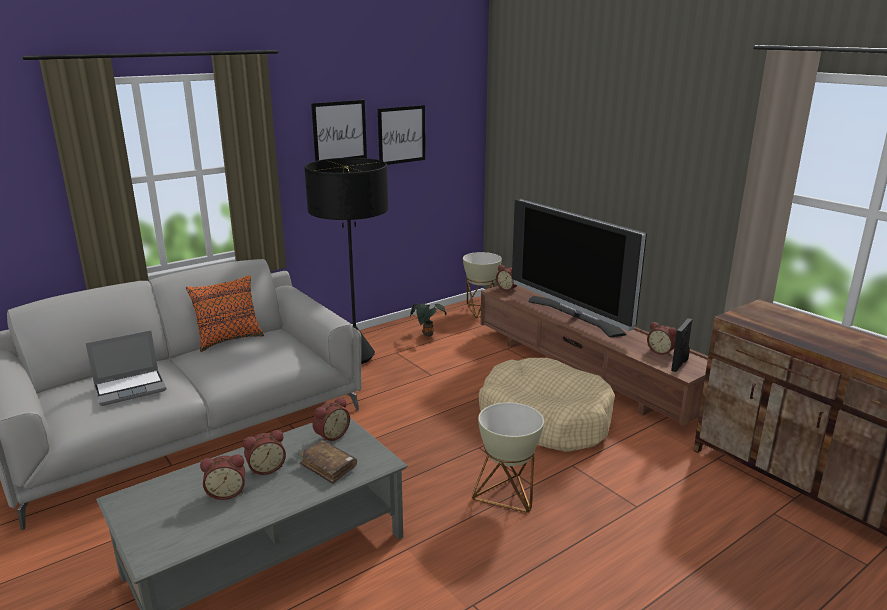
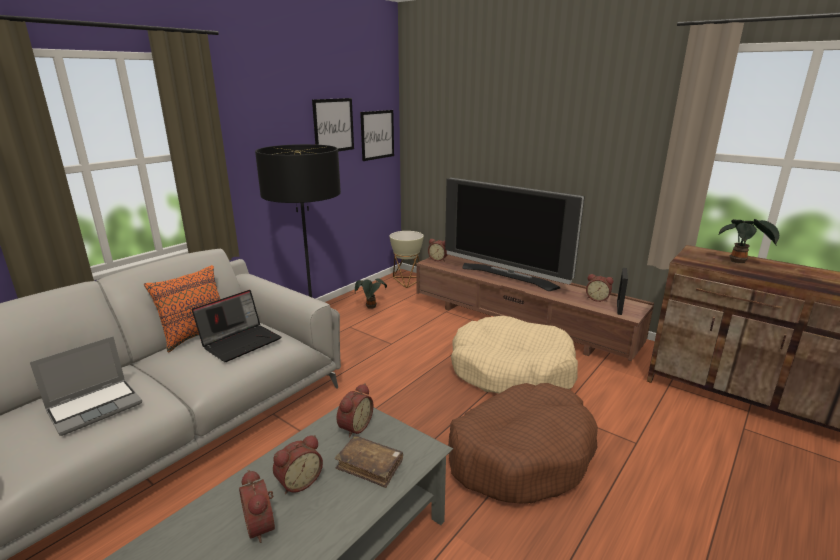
camera: 15 degrees left, 0 degrees up
alarm clock [200,454,245,500] -> alarm clock turned 90 degrees clockwise [239,470,275,543]
picture [311,100,367,161] -> picture moved to [360,110,394,161]
planter [472,402,544,512] -> brown dog bed [448,383,598,504]
none -> laptop [192,290,281,362]
none -> potted plant [718,219,779,264]

